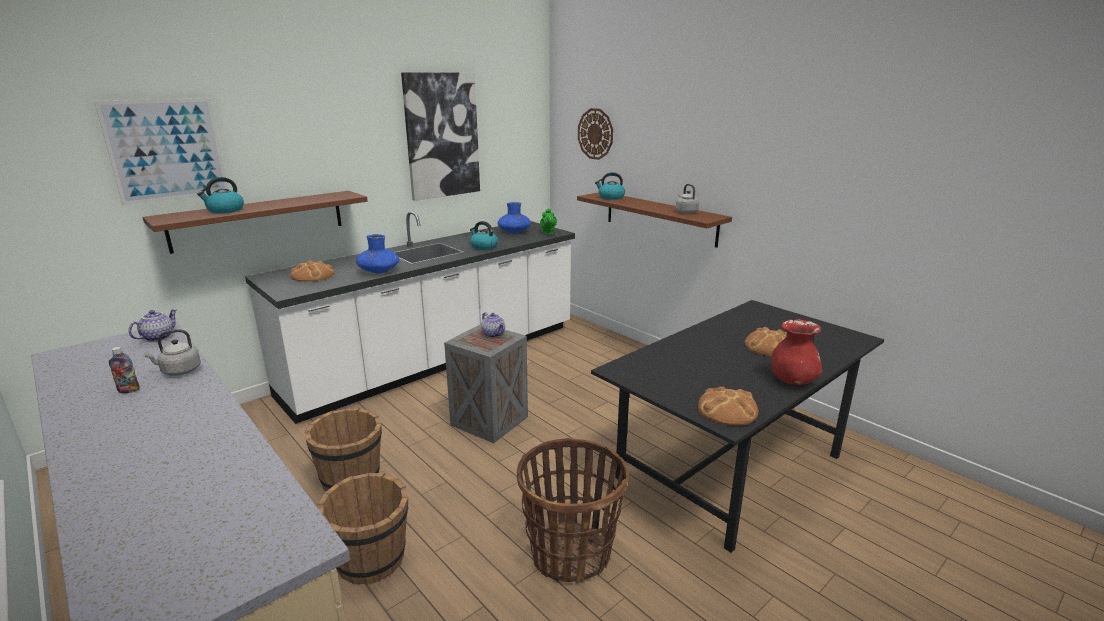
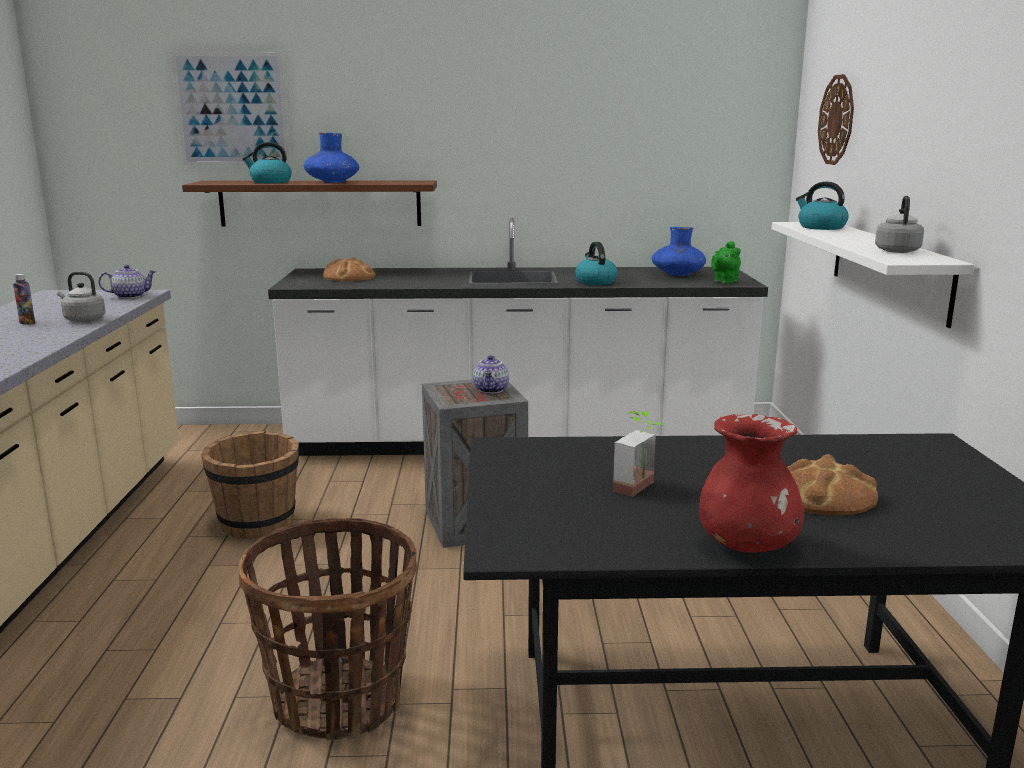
camera: 40 degrees right, 5 degrees down
brown bucket [317,473,408,585] -> none
blue vase [356,234,399,273] -> blue vase moved to [304,132,359,183]
picture [401,72,480,201] -> none
brown shelf [577,192,732,248] -> white shelf [772,222,974,328]
bread [698,387,758,426] -> none
none -> potted plant [613,411,664,497]

